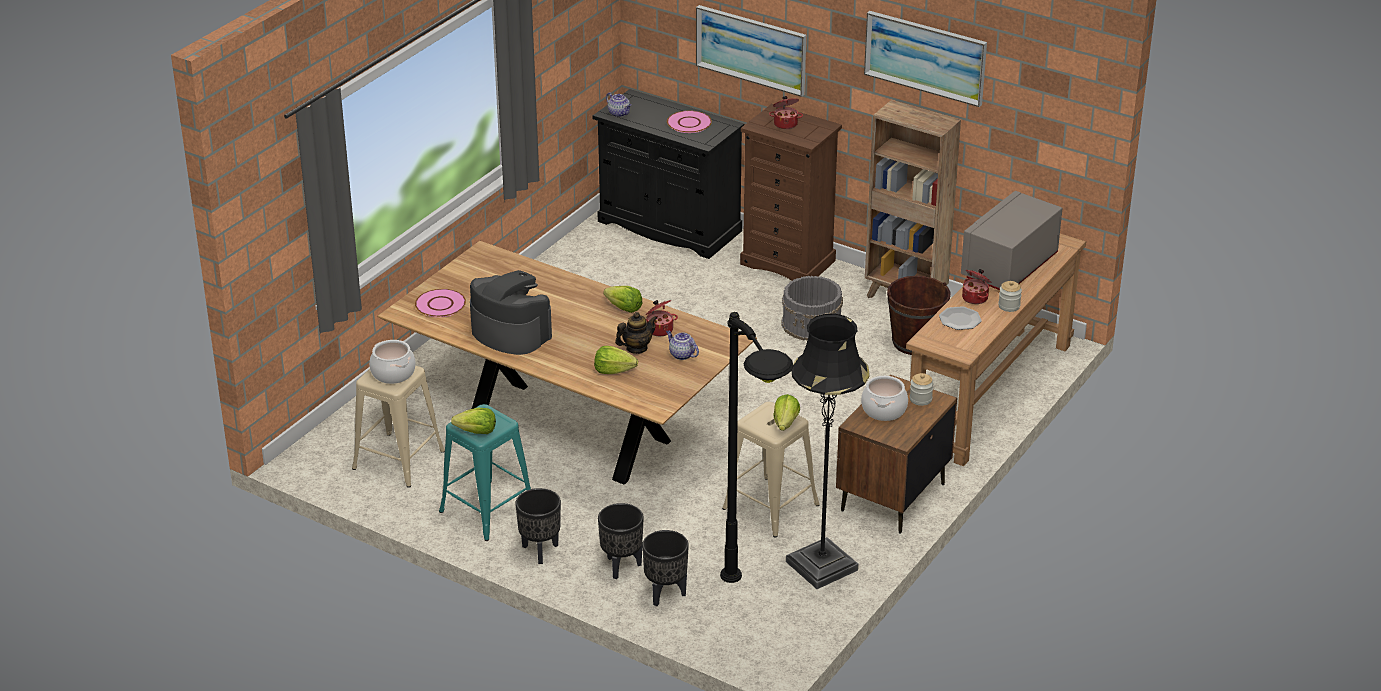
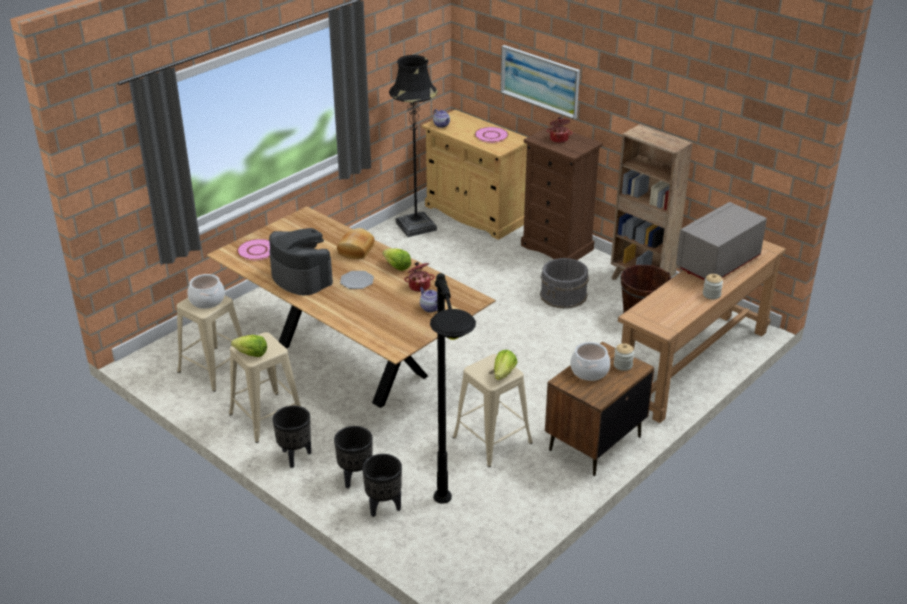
camera: 10 degrees right, 0 degrees up
turquoise stool [439,404,531,541] -> beige stool [229,332,301,443]
black cabinet [592,89,745,259] -> beige cabinet [422,110,527,240]
lettuce [594,346,638,374] -> none
teapot [615,312,657,354] -> none
black floor lamp [786,314,870,589] -> black floor lamp moved to [389,55,438,237]
picture [864,11,987,107] -> none
plate [939,306,982,330] -> plate moved to [340,271,374,289]
cooking pot [962,269,991,304] -> none
none -> bread [337,228,375,259]

